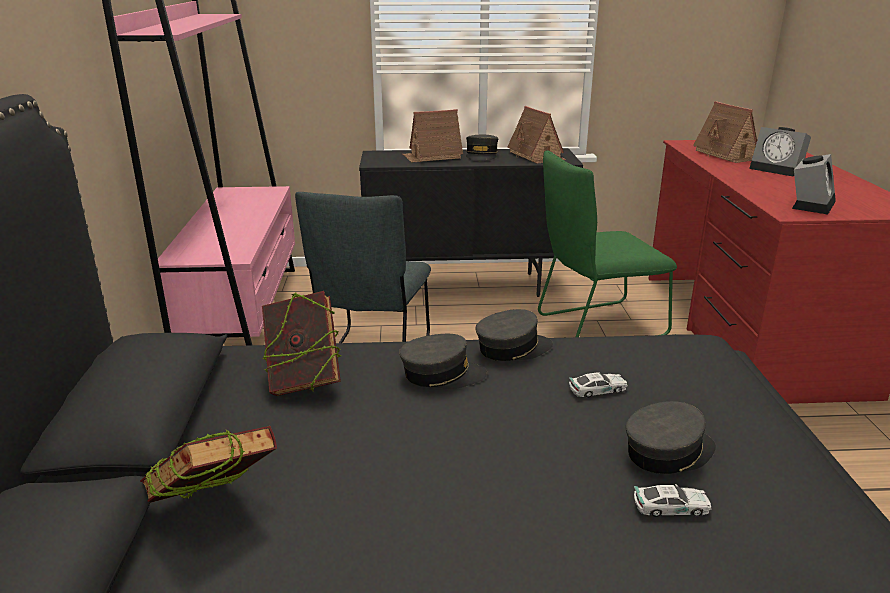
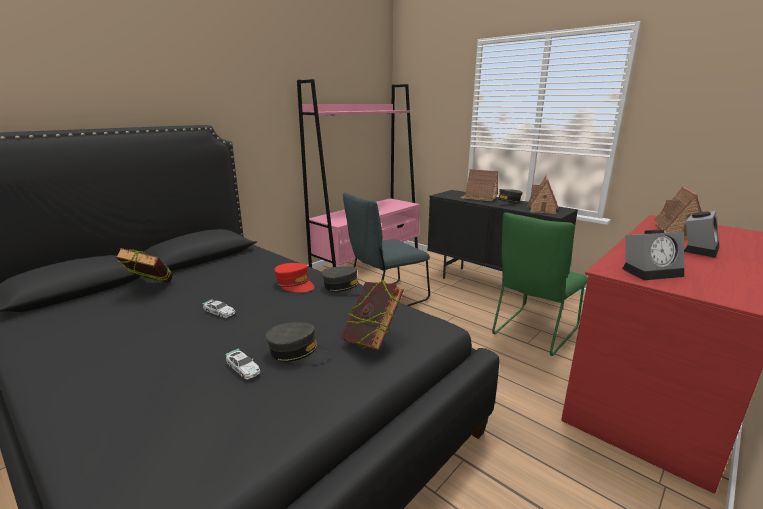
camera: 45 degrees right, 5 degrees down
book [262,291,342,396] -> book moved to [340,280,404,350]
grey cap [399,334,487,389] -> red cap [274,263,315,292]
green chair [538,151,677,337] -> green chair turned 75 degrees counterclockwise [492,212,588,356]
toy car [569,372,628,398] -> toy car moved to [202,299,235,318]
alarm clock [749,127,811,176] -> alarm clock turned 135 degrees counterclockwise [684,211,719,258]

